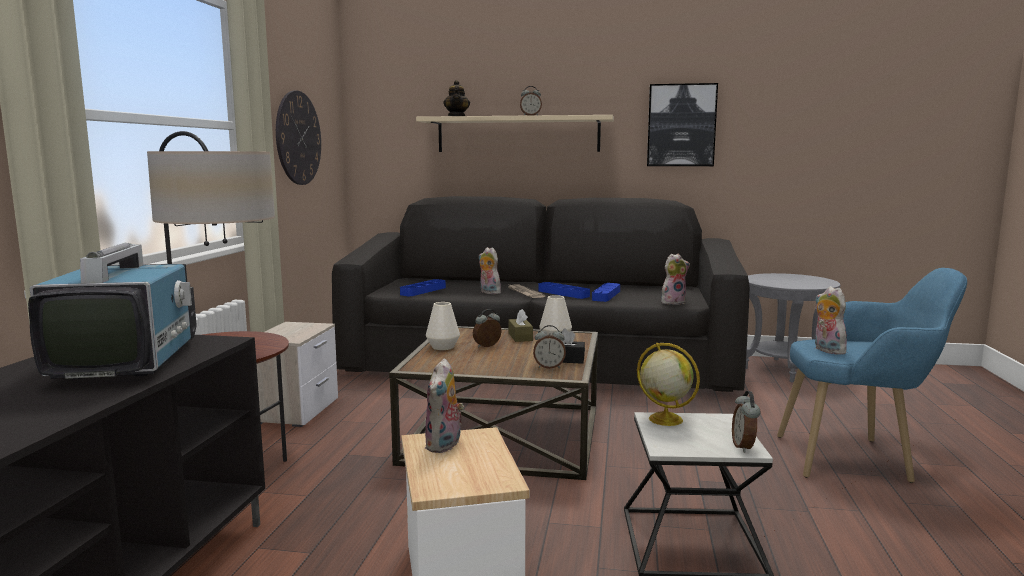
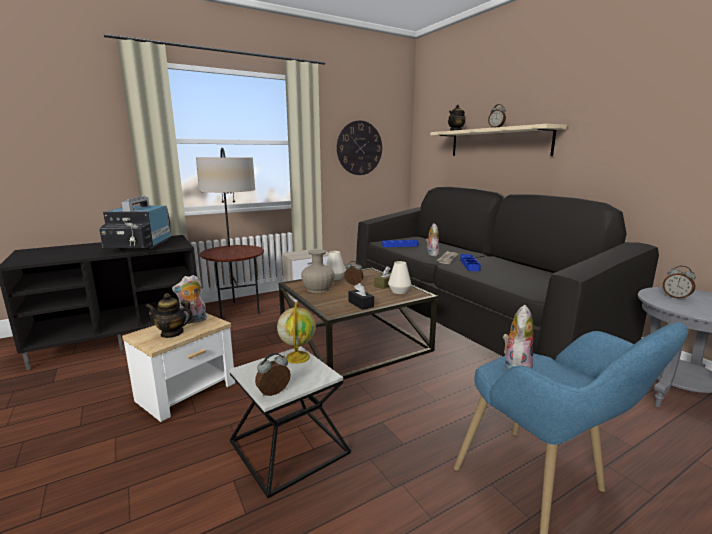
camera: 50 degrees right, 5 degrees up
television [28,243,197,379] -> television turned 135 degrees clockwise [99,195,171,250]
alarm clock [533,325,566,369] -> alarm clock moved to [663,266,696,300]
blue tray [592,283,620,302] -> none
picture [647,83,718,166] -> none
plush toy [661,254,690,305] -> none
none -> teapot [145,293,194,338]
none -> beige vase [301,249,335,293]

